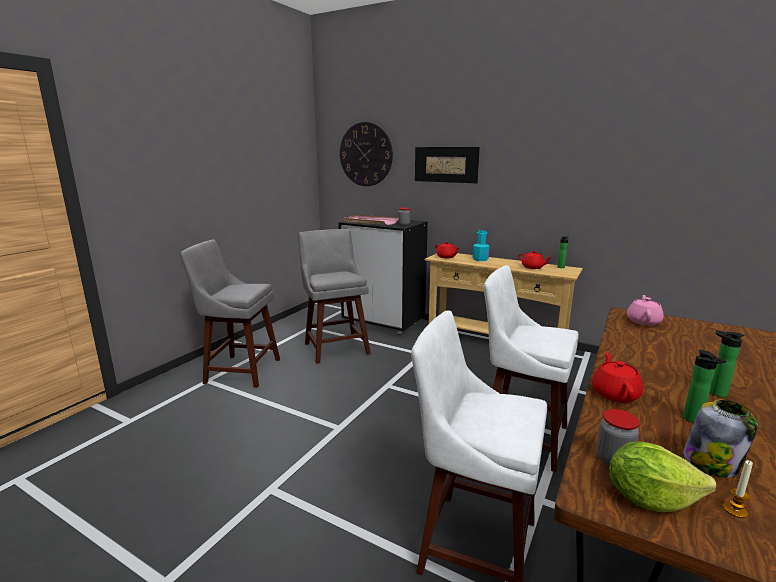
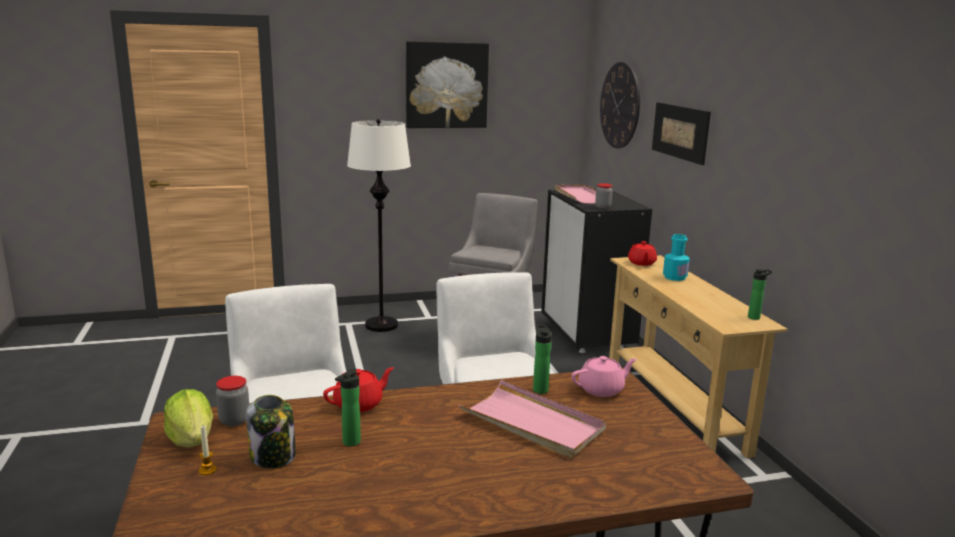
camera: 45 degrees right, 0 degrees up
grey chair [180,240,280,388] -> white floor lamp [347,119,411,332]
red teapot [518,251,552,269] -> none
bottle [710,330,744,397] -> bottle moved to [533,325,552,394]
none -> picture [406,41,489,128]
none -> pink tray [459,380,606,458]

